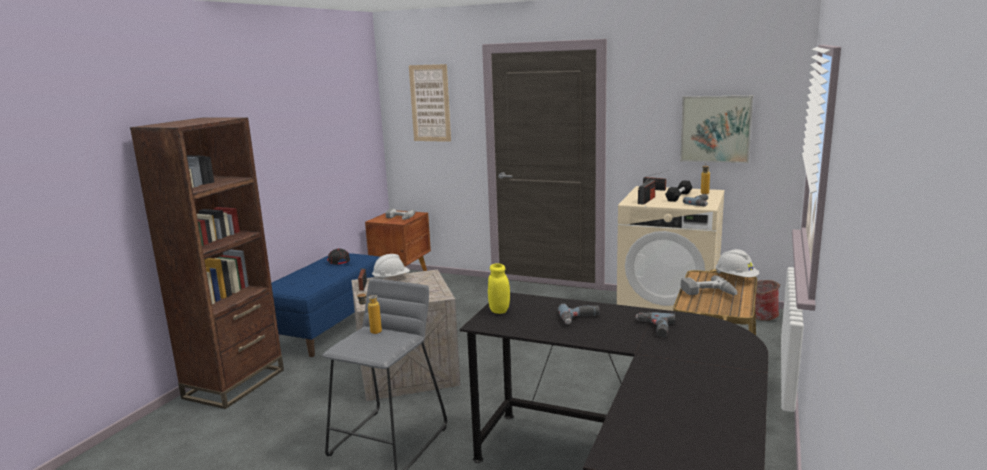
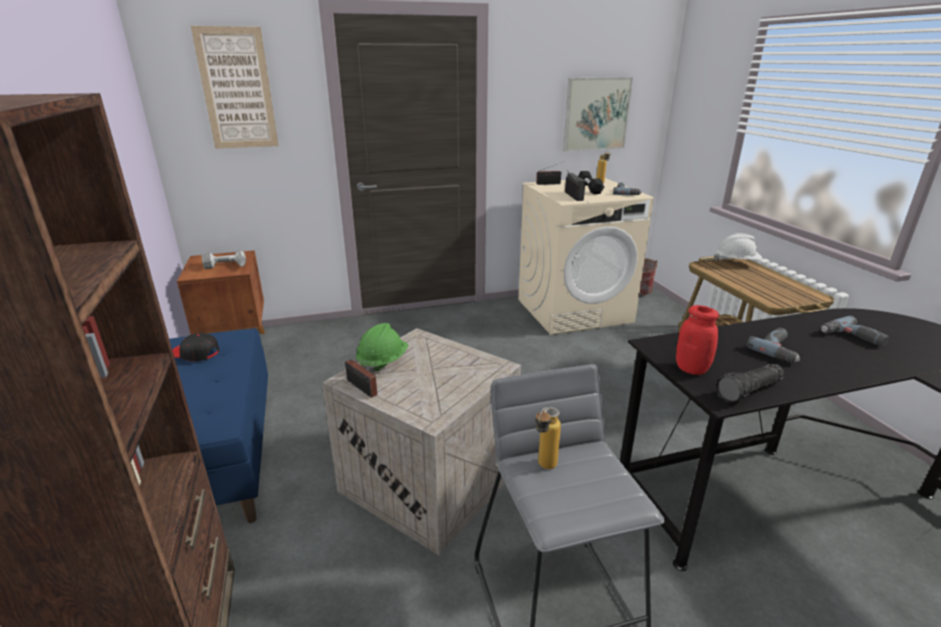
camera: 40 degrees left, 10 degrees up
white hard hat [372,254,410,279] -> green hard hat [356,323,408,374]
yellow jar [488,263,510,314] -> red jar [676,305,719,375]
power drill [681,275,738,295] -> none
none -> flashlight [716,364,784,402]

